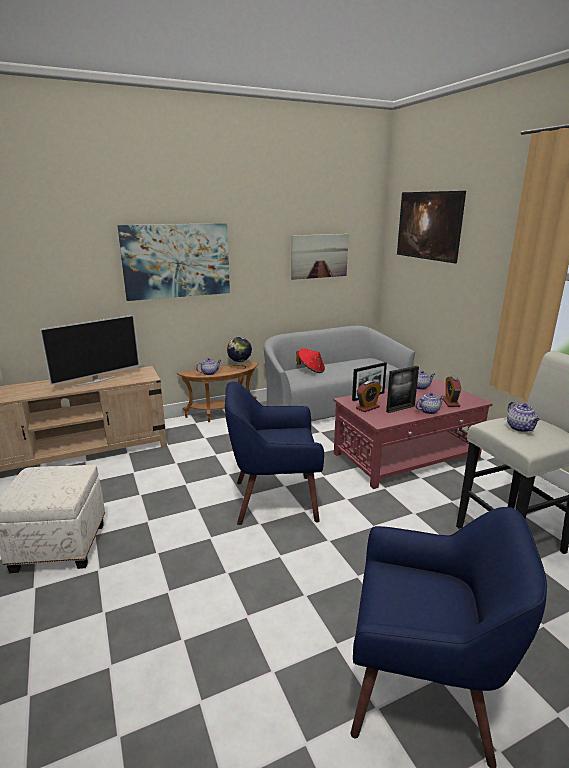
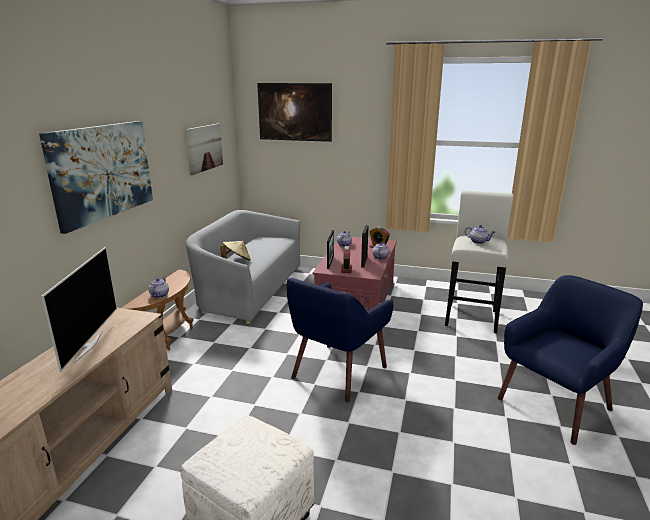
camera: 50 degrees left, 0 degrees up
globe [227,337,252,369] -> none
red hat [296,348,325,373] -> beige hat [220,241,251,261]

